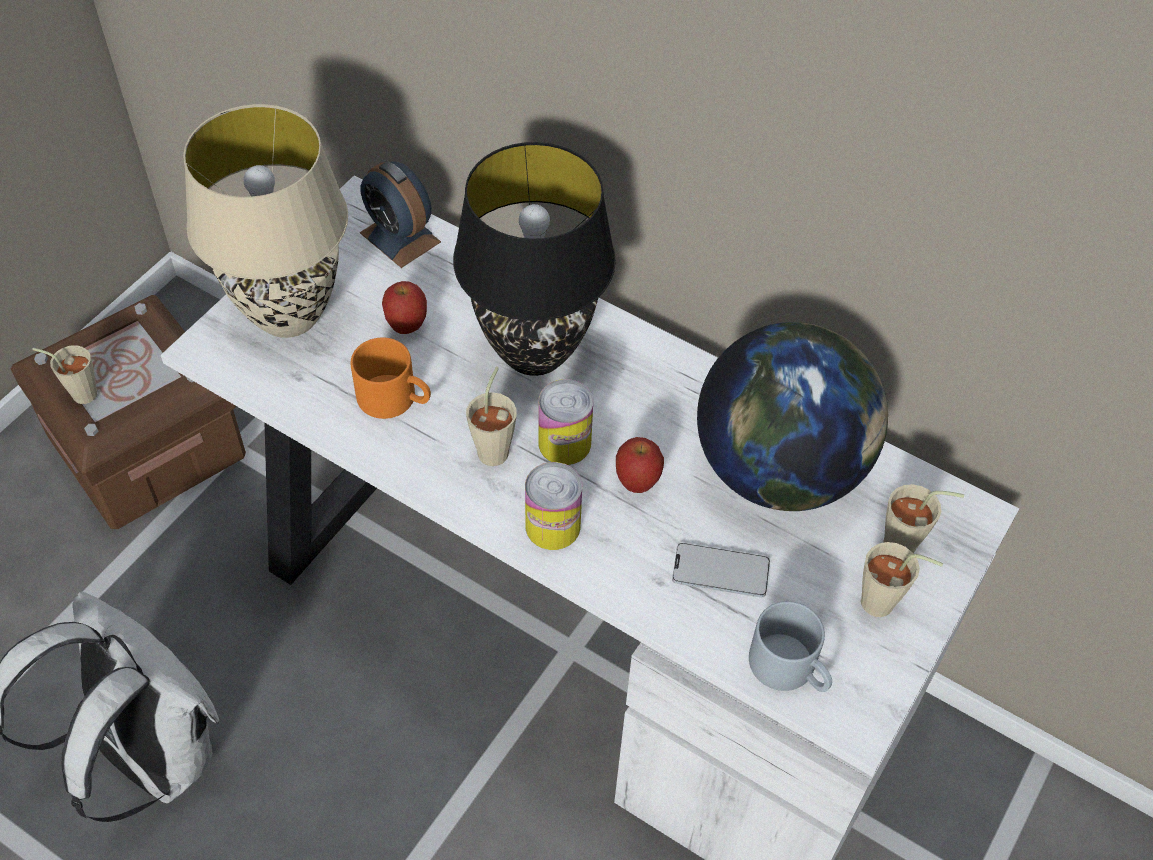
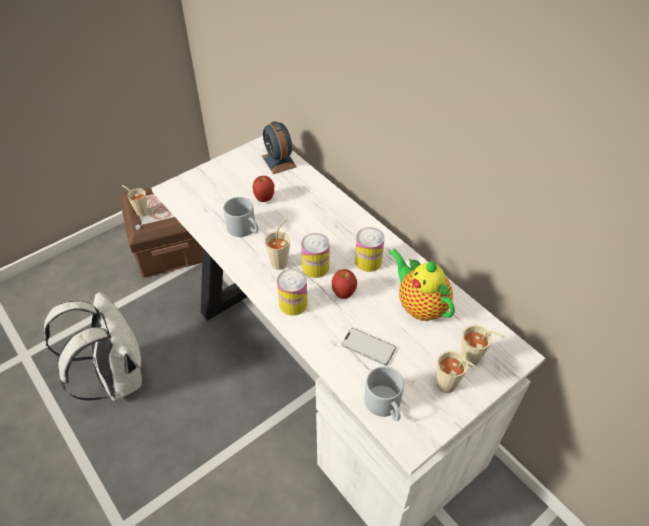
camera: 20 degrees right, 5 degrees down
beige table lamp [183,104,348,338] -> none
orange mug [351,337,431,419] -> grey mug [223,197,258,237]
black table lamp [453,142,616,376] -> none
globe [697,322,888,511] -> teapot [388,249,455,321]
none -> can [355,227,384,272]

